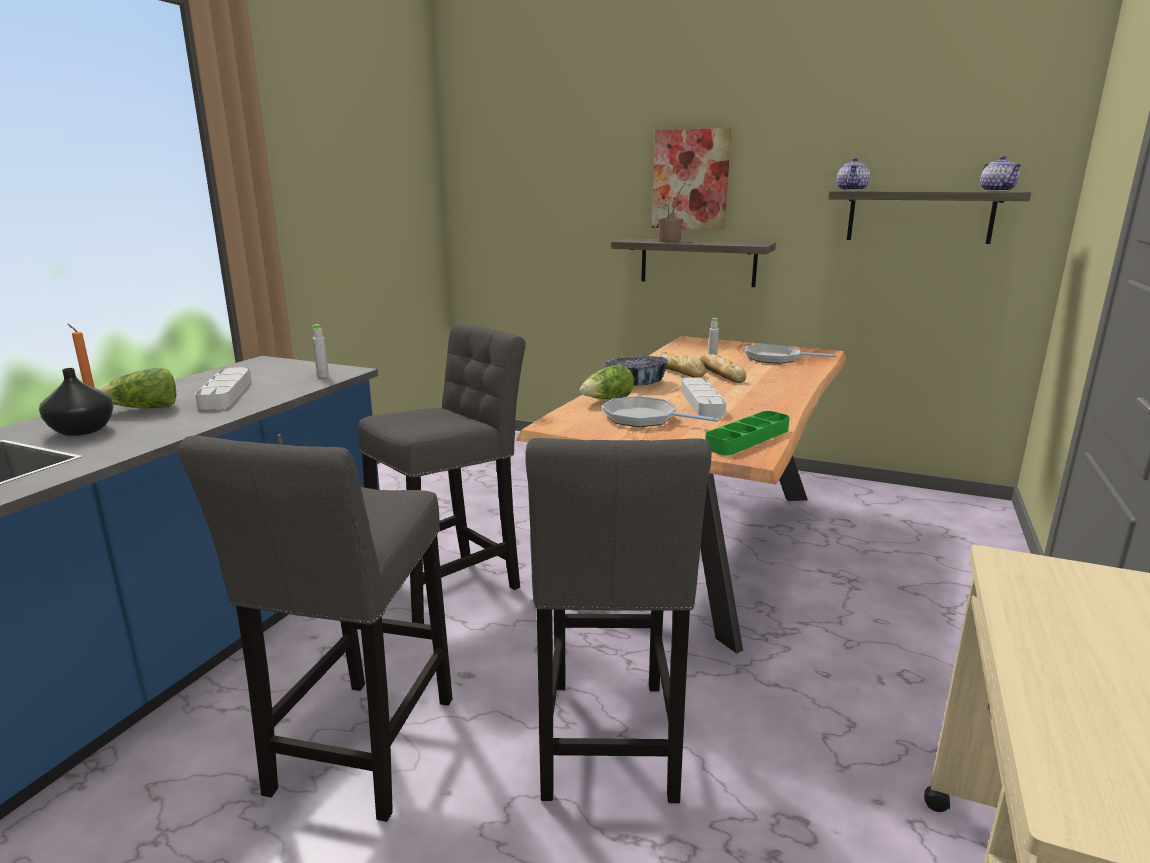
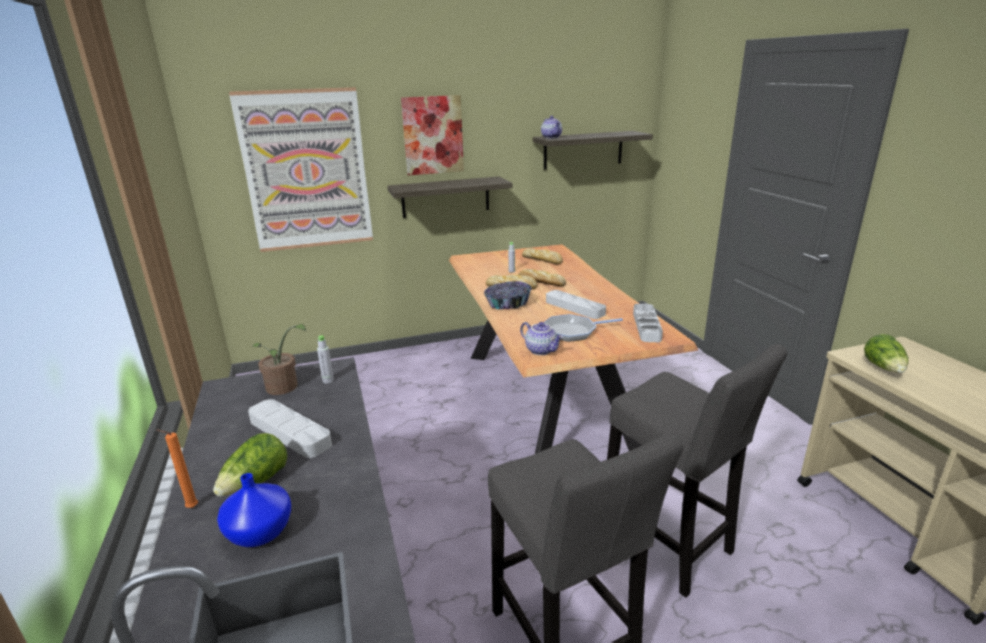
camera: 40 degrees left, 5 degrees up
black vase [39,368,114,436] -> blue vase [217,473,291,547]
grey stool [358,323,526,624] -> none
lettuce [580,364,634,399] -> lettuce moved to [864,334,908,373]
potted plant [658,183,691,242] -> potted plant moved to [252,324,306,395]
green tray [705,411,790,455] -> grey tray [633,304,663,342]
frying pan [745,344,836,364] -> bread [522,248,563,264]
teapot [980,156,1022,191] -> teapot moved to [520,322,563,355]
none -> picture [229,87,373,252]

